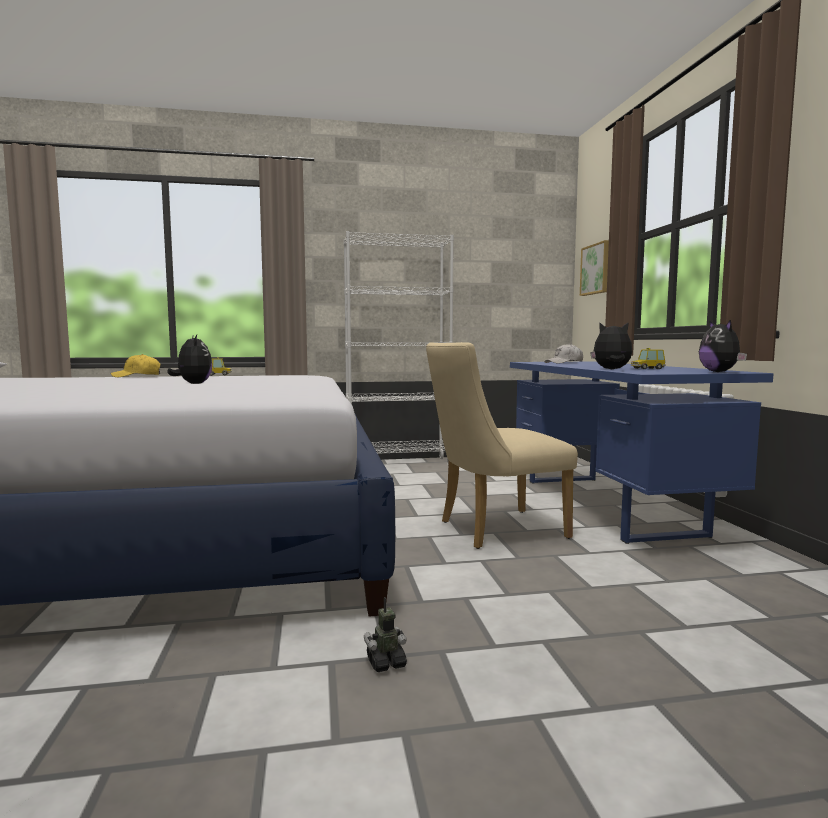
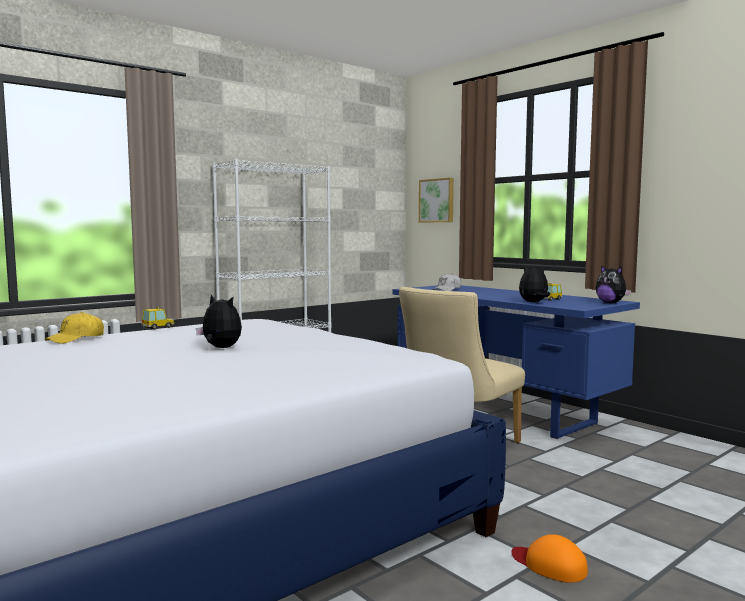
camera: 30 degrees left, 0 degrees up
toy robot [364,597,407,672] -> orange cap [511,534,588,583]

